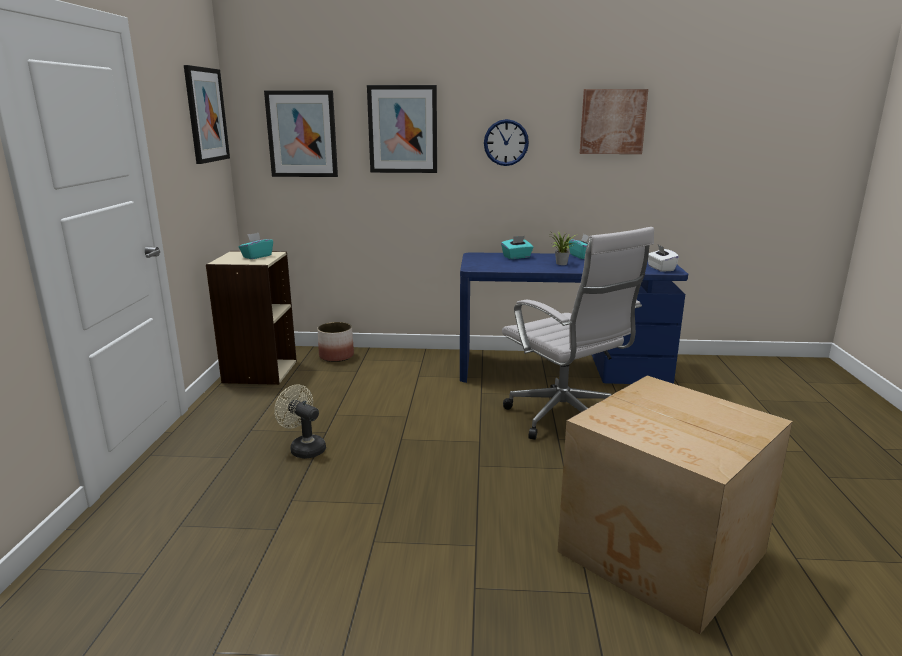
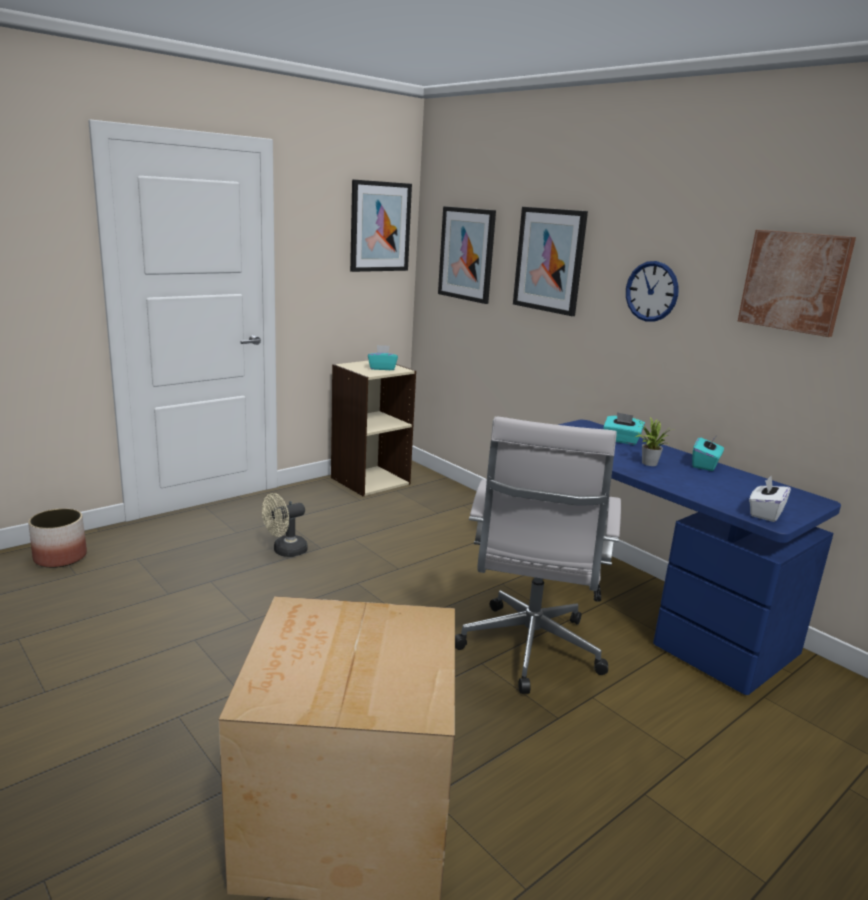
camera: 45 degrees right, 0 degrees up
beige fan [274,385,326,459] -> beige fan turned 120 degrees counterclockwise [262,493,308,557]
planter [317,322,354,362] -> planter moved to [28,508,87,568]

